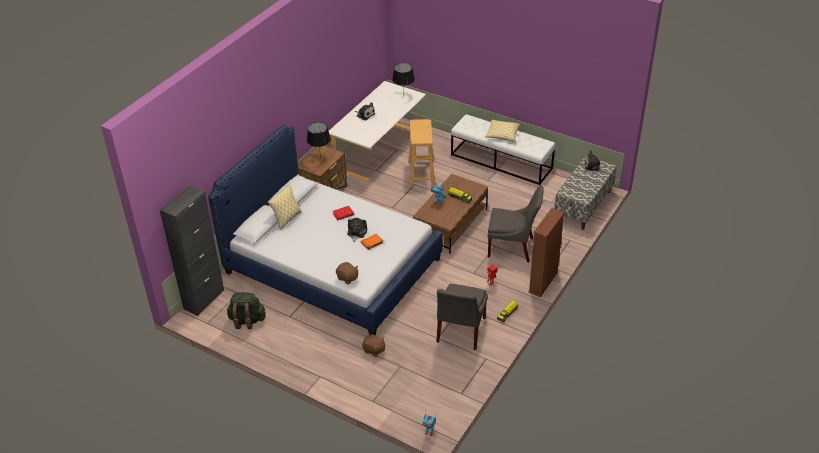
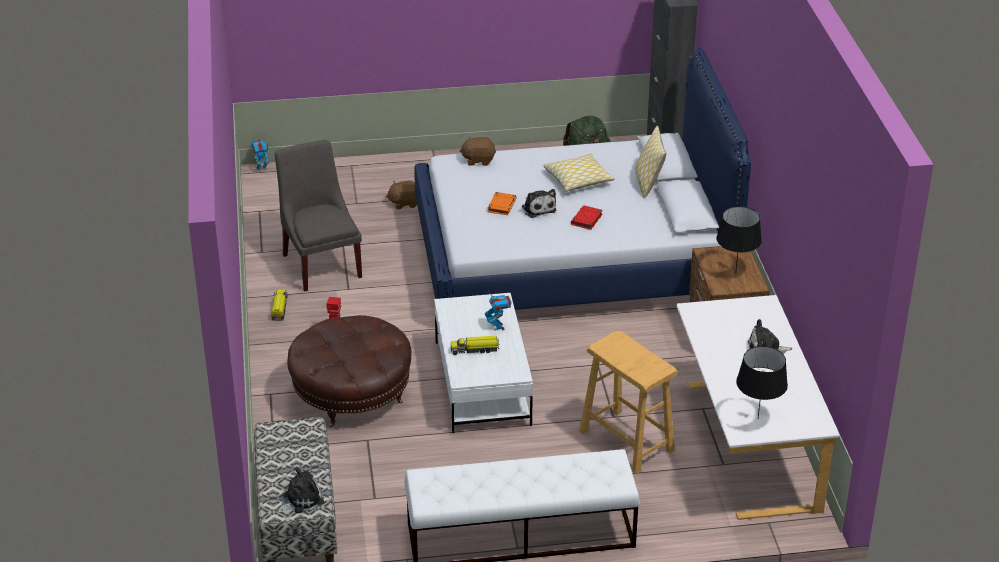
camera: 140 degrees right, 5 degrees down
brown coffee table [413,174,488,254] -> white coffee table [434,293,533,433]
pillow [485,120,520,141] -> pillow moved to [544,154,615,192]
grey chair [488,185,544,262] -> brown ottoman [287,315,411,427]
brown bookcase [528,208,565,297] -> none

